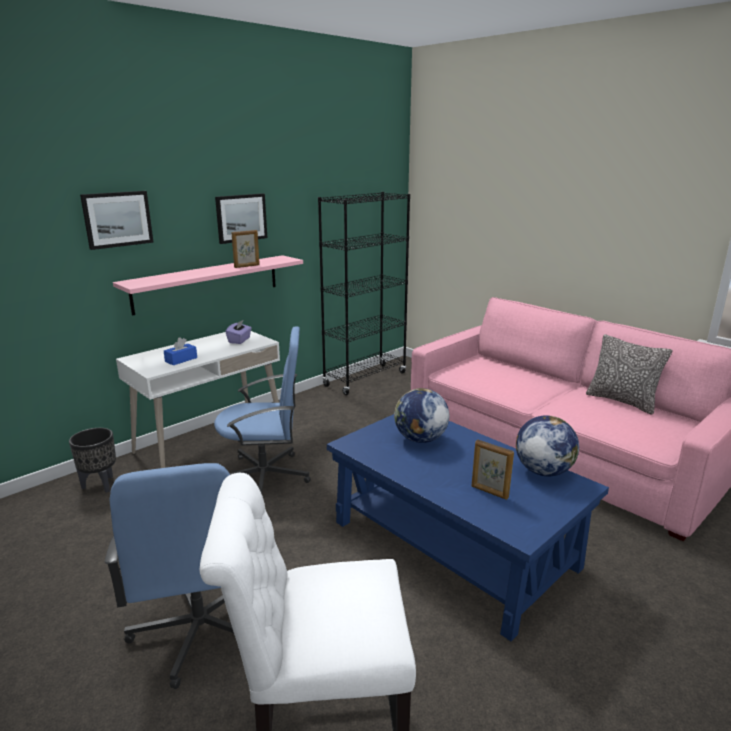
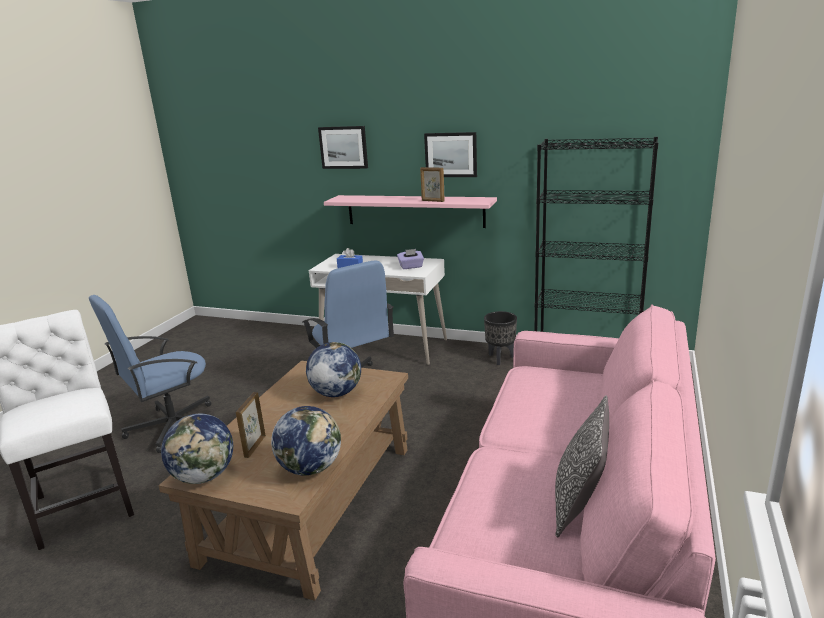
camera: 65 degrees right, 0 degrees up
black planter [69,428,116,493] -> black planter moved to [484,311,517,365]
blue coffee table [327,414,609,641] -> brown coffee table [158,361,408,601]
none -> globe [161,414,233,484]

